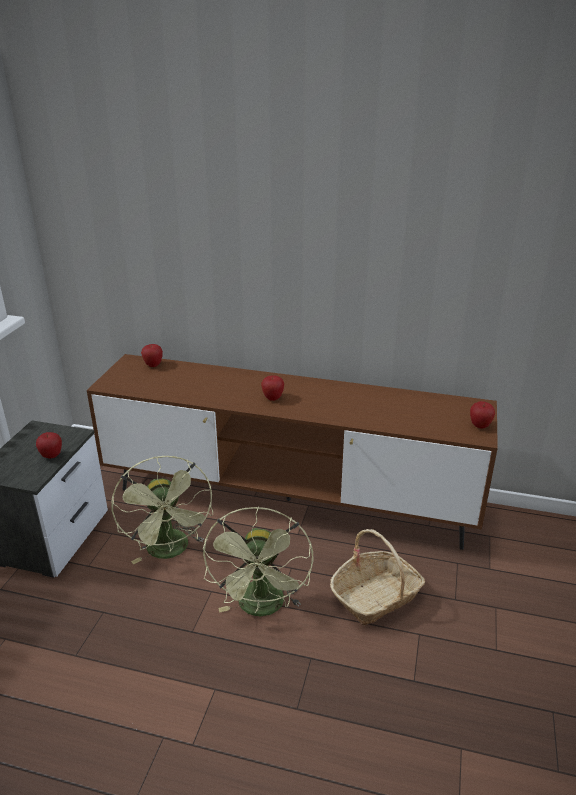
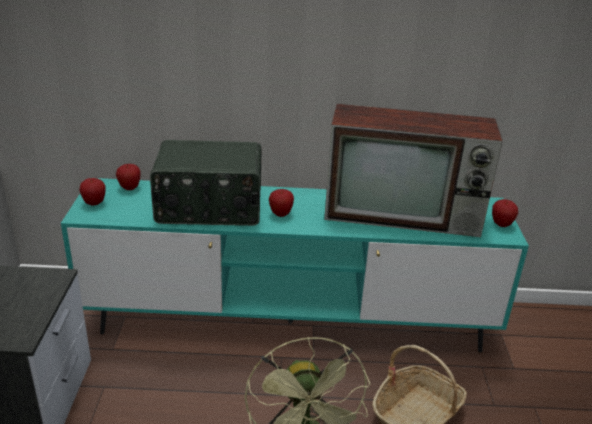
camera: 15 degrees left, 0 degrees up
apple [36,432,62,459] -> apple moved to [79,178,106,205]
brown tv stand [87,354,498,550] -> turquoise tv stand [61,178,529,352]
green fan [112,456,213,564] -> none
none -> radio [150,140,262,226]
none -> television [324,104,503,237]

